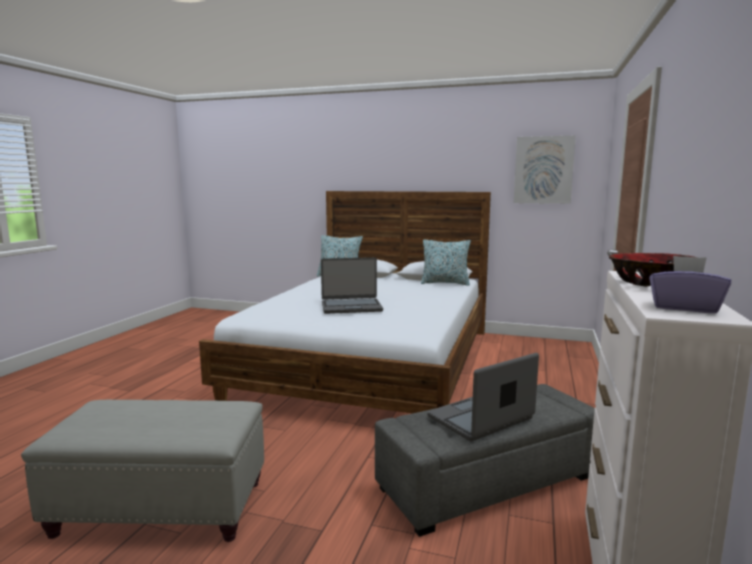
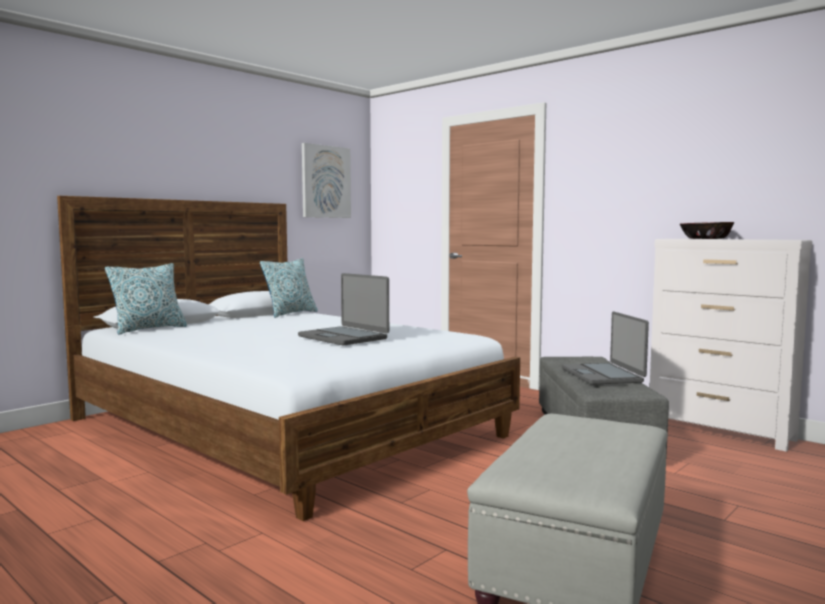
camera: 65 degrees left, 5 degrees down
laptop [321,257,383,314] -> laptop turned 120 degrees clockwise [298,273,389,346]
purple tissue box [649,255,731,313] -> none

